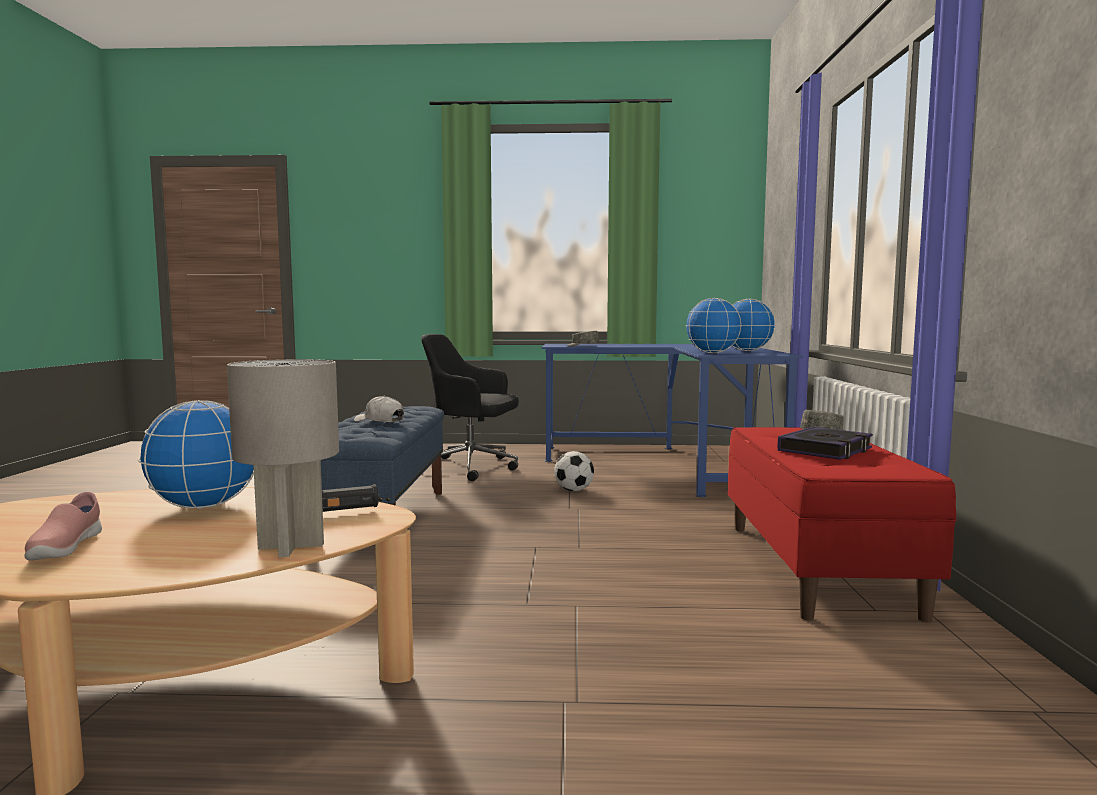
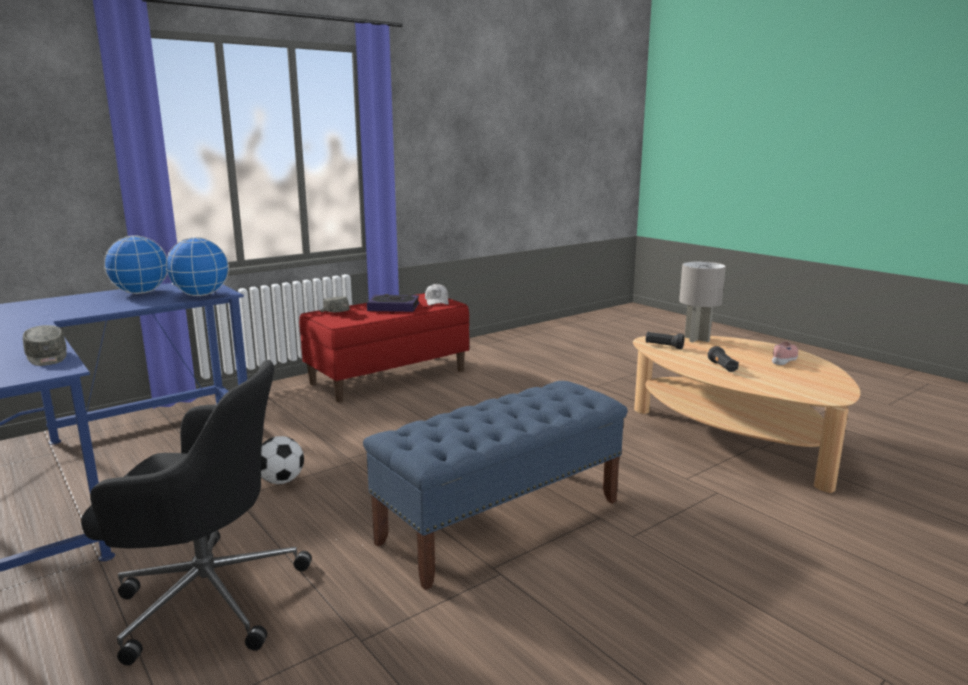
camera: 130 degrees left, 10 degrees up
globe [138,400,254,509] -> black flashlight [708,346,739,372]
white cap [354,396,404,422] -> white cap moved to [425,283,449,306]
black office chair [421,334,519,481] -> black office chair turned 60 degrees counterclockwise [81,360,312,665]

